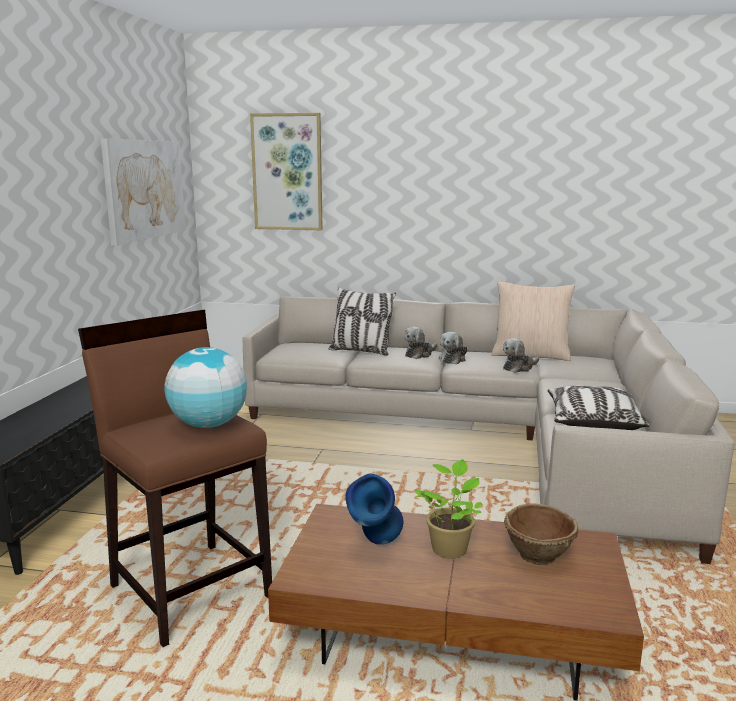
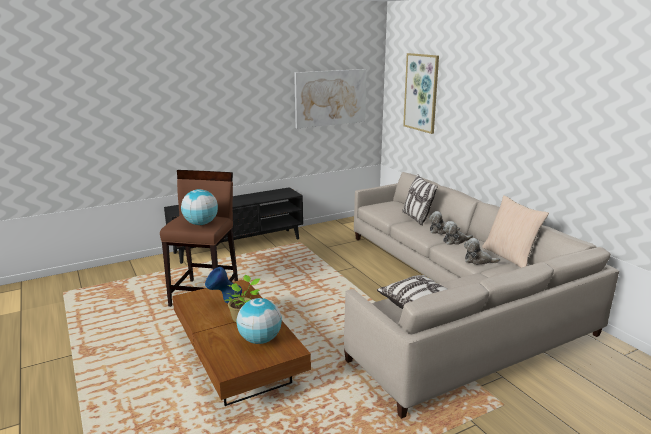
camera: 50 degrees right, 5 degrees up
brown bowl [504,504,578,565] -> globe [236,298,282,344]

